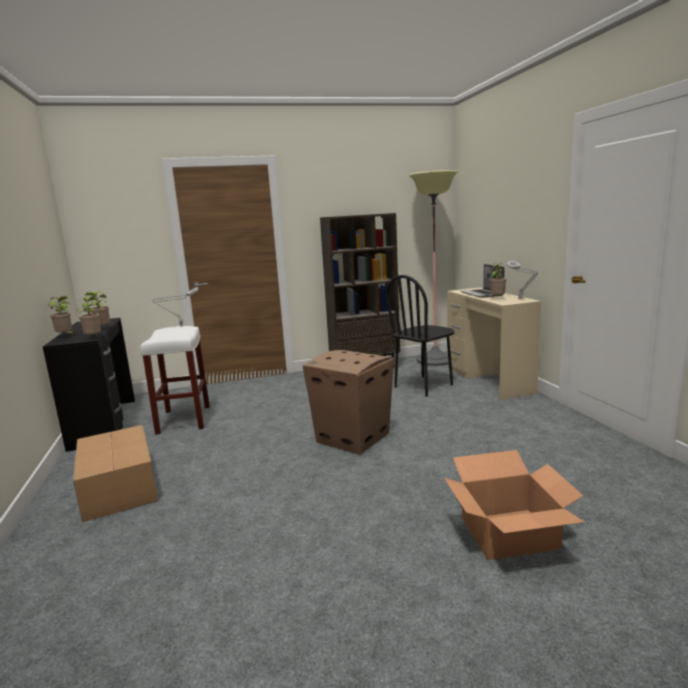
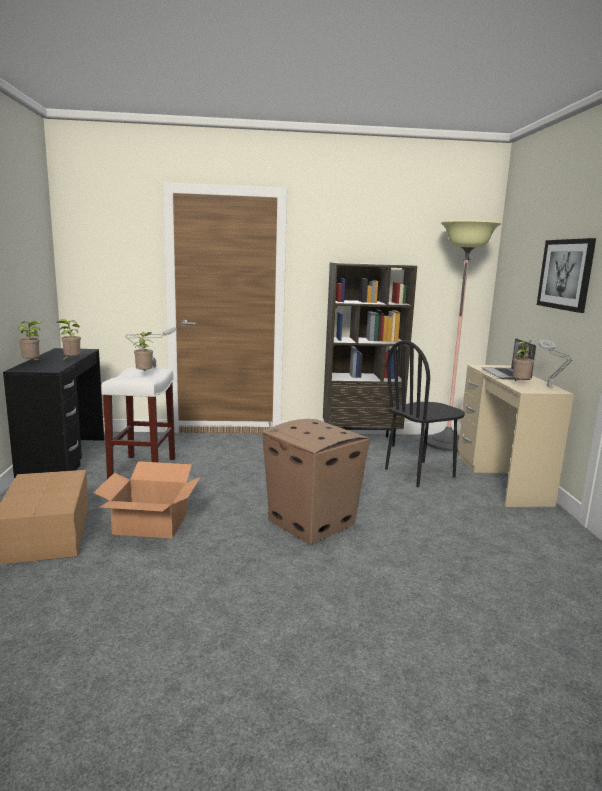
camera: 10 degrees right, 0 degrees up
potted plant [77,296,101,336] -> potted plant moved to [133,332,153,372]
cardboard box [444,450,585,560] -> cardboard box moved to [94,461,201,538]
none -> picture [537,238,596,313]

